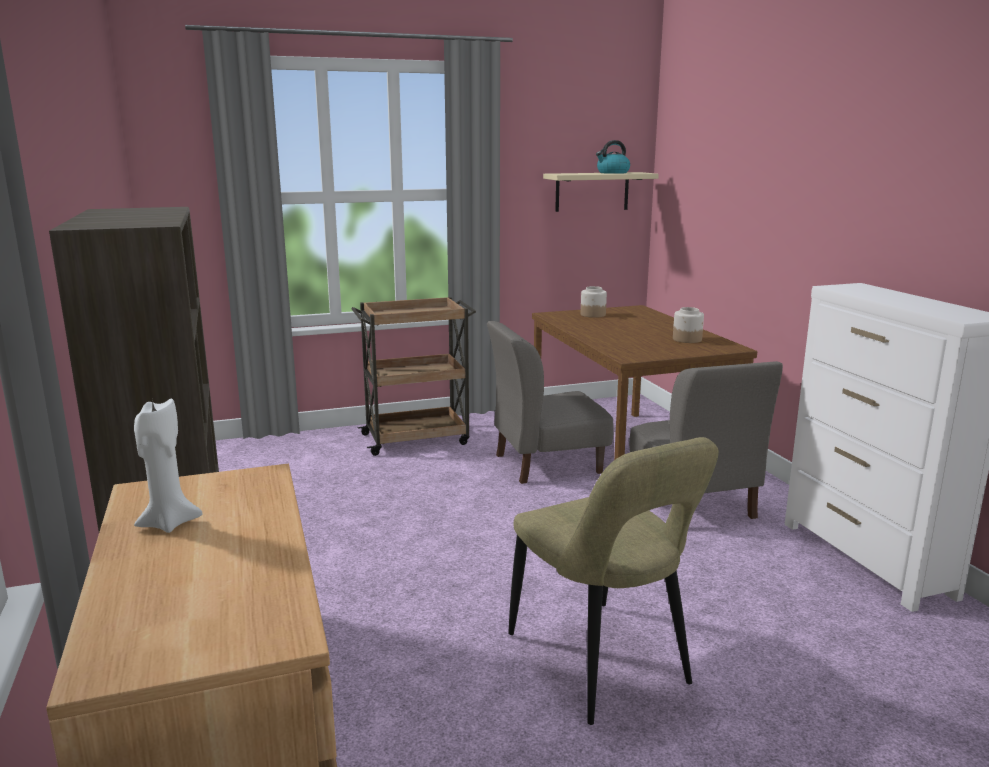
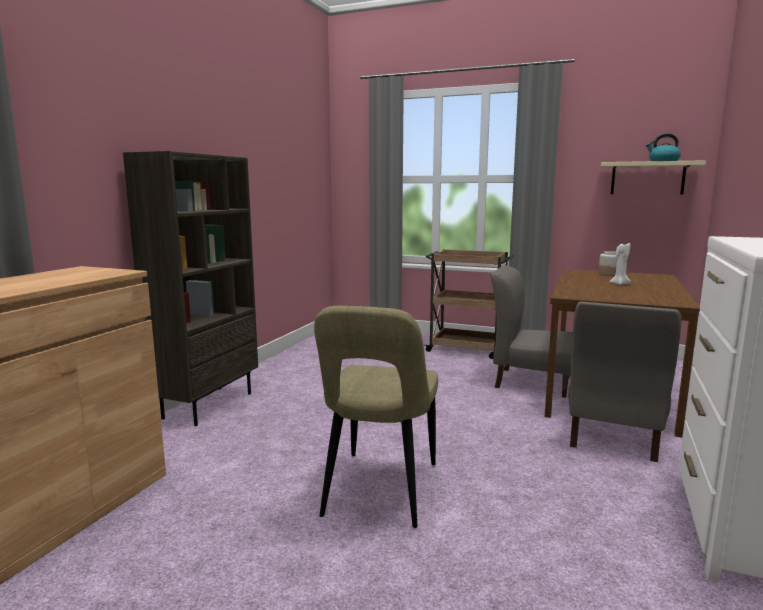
camera: 40 degrees right, 5 degrees down
white candle [134,398,203,533] -> white candle moved to [609,243,631,285]
jar [673,307,704,343] -> none

